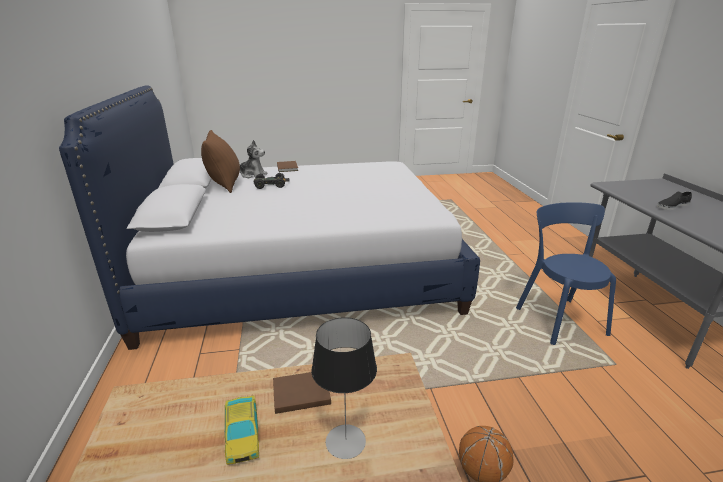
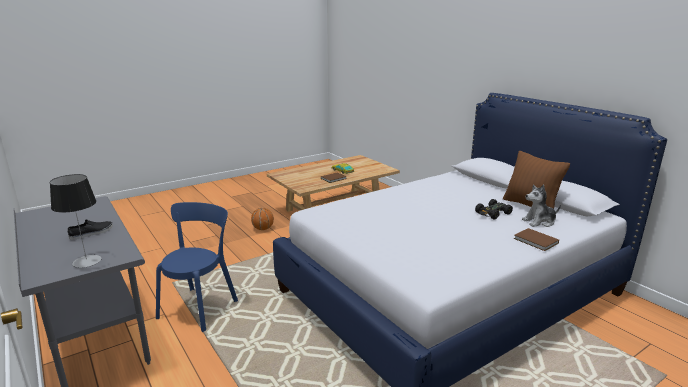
camera: 155 degrees right, 5 degrees down
table lamp [311,317,377,459] -> table lamp moved to [50,174,101,268]
blue chair [516,202,616,345] -> blue chair turned 120 degrees counterclockwise [156,202,238,332]

